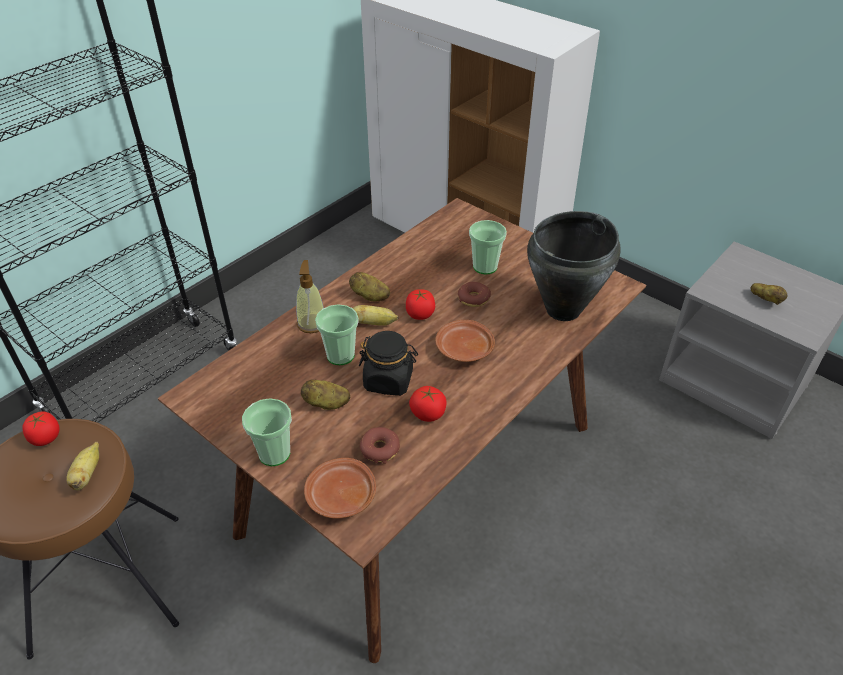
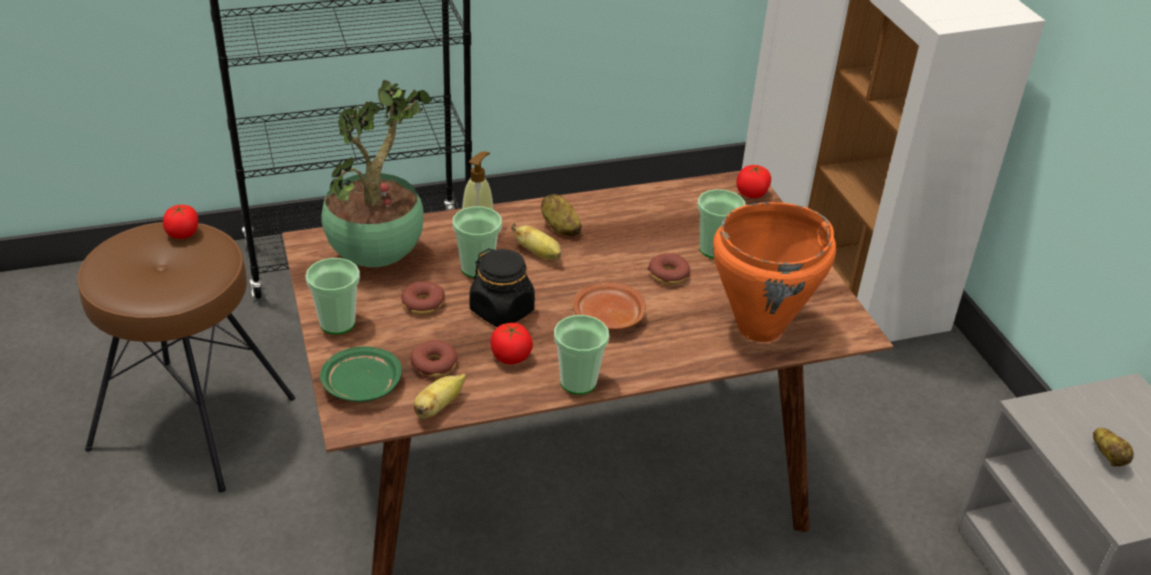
camera: 30 degrees right, 5 degrees down
banana [67,442,99,490] -> banana moved to [414,373,466,419]
potato [301,379,350,410] -> donut [401,281,445,314]
brown plate [304,458,376,519] -> green plate [320,346,402,402]
tomato [406,289,435,320] -> tomato moved to [736,165,771,198]
black cooking pot [527,211,621,321] -> orange cooking pot [713,202,836,342]
none -> potted plant [322,80,432,267]
none -> cup [554,315,609,395]

